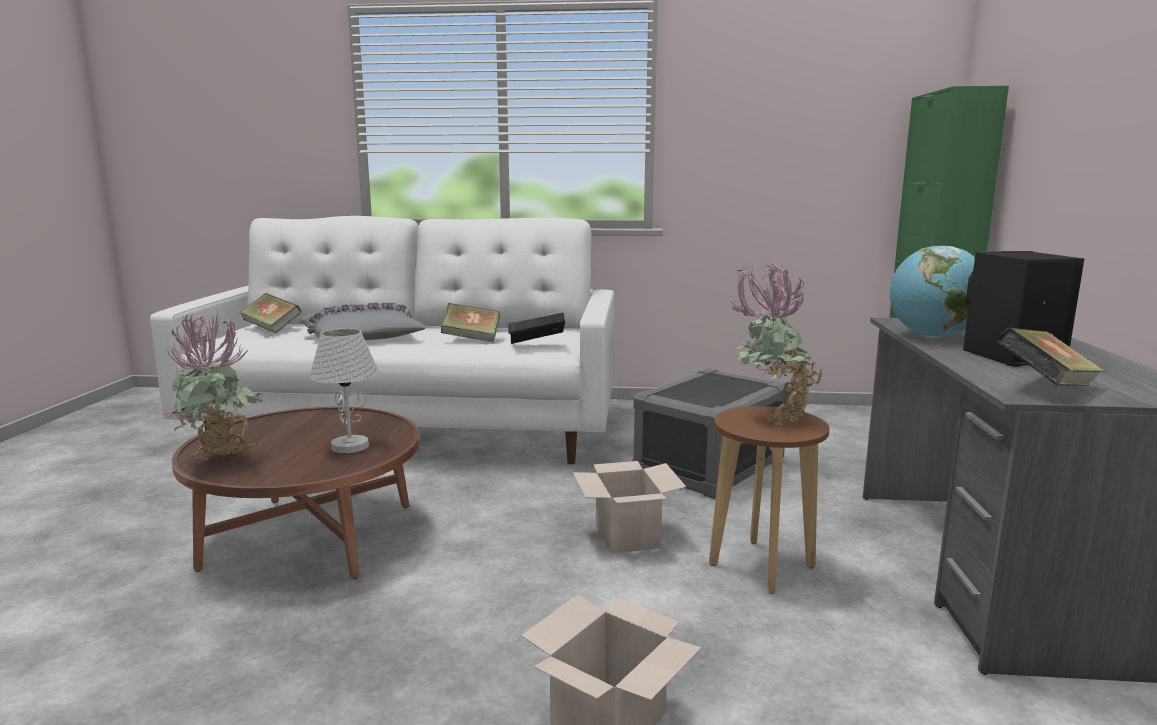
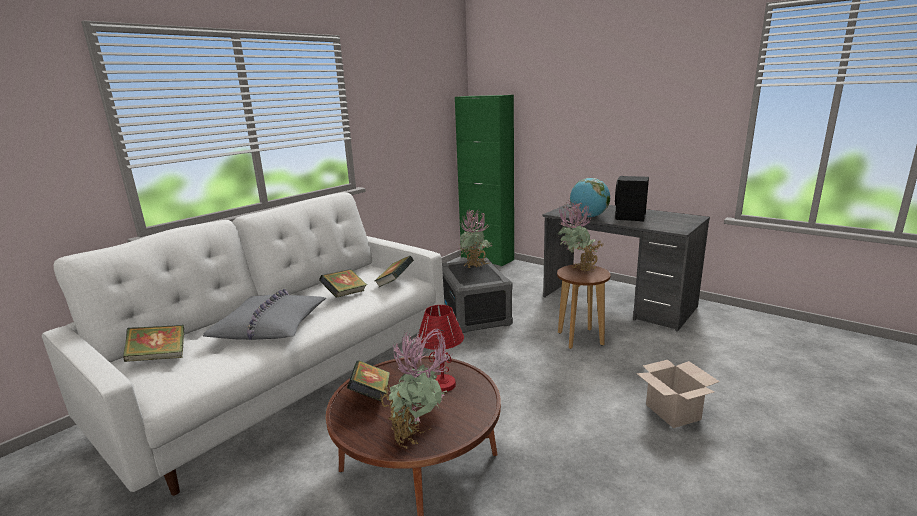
camera: 55 degrees left, 5 degrees up
white table lamp [309,329,379,453] -> red table lamp [418,305,464,392]
cardboard box [573,461,686,554] -> none
book [997,327,1104,386] -> book moved to [347,360,390,401]
none -> potted plant [459,210,492,268]

